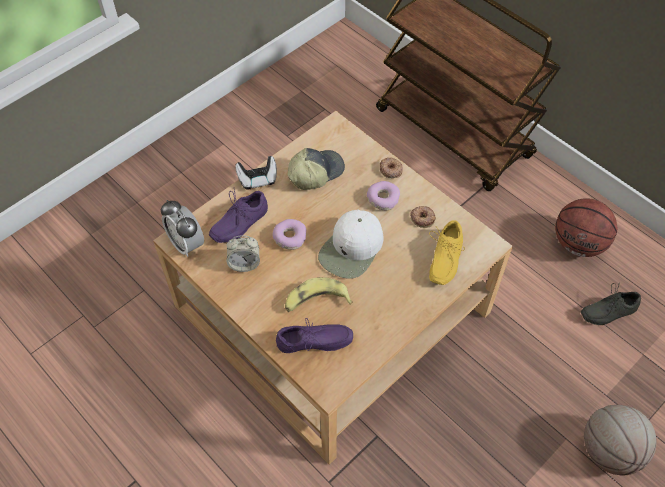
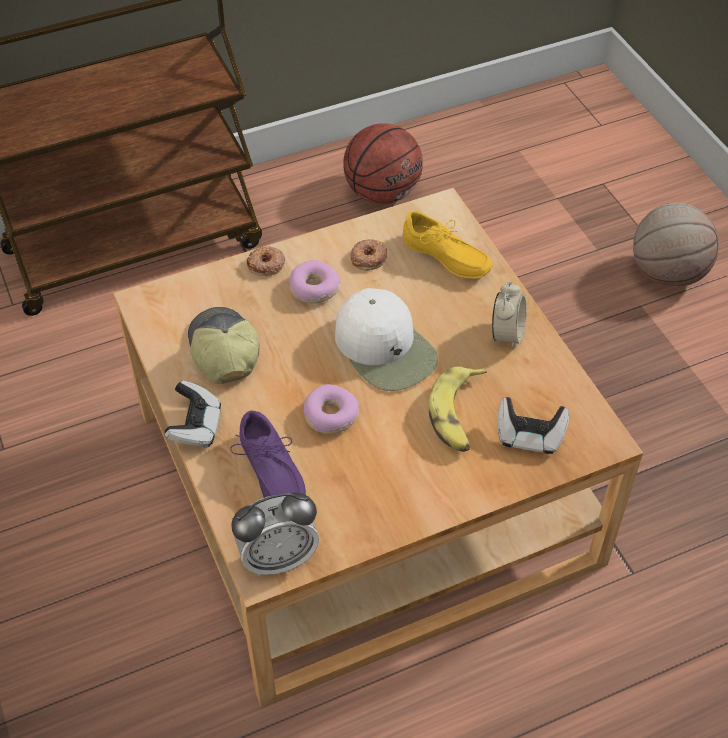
camera: 70 degrees left, 5 degrees down
alarm clock [226,235,260,272] -> alarm clock moved to [492,282,527,349]
purple shoe [276,318,353,353] -> game controller [497,397,569,454]
grey shoe [581,282,641,325] -> none

